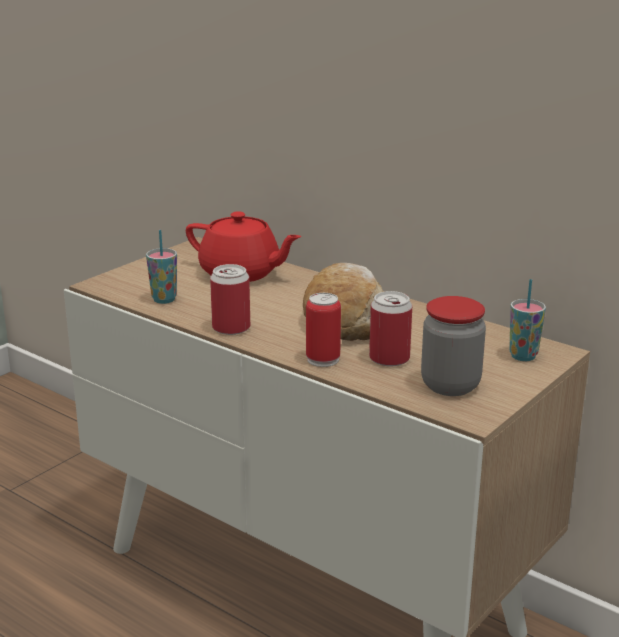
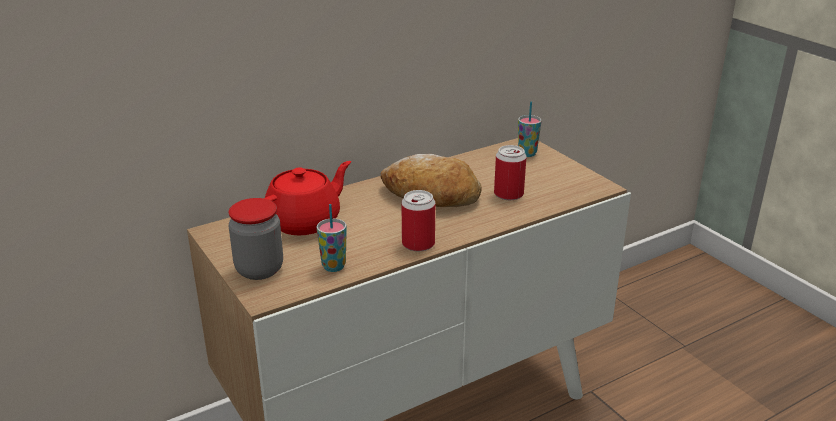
camera: 70 degrees left, 5 degrees up
can [306,293,341,367] -> none
jar [421,296,486,396] -> jar moved to [229,198,283,280]

